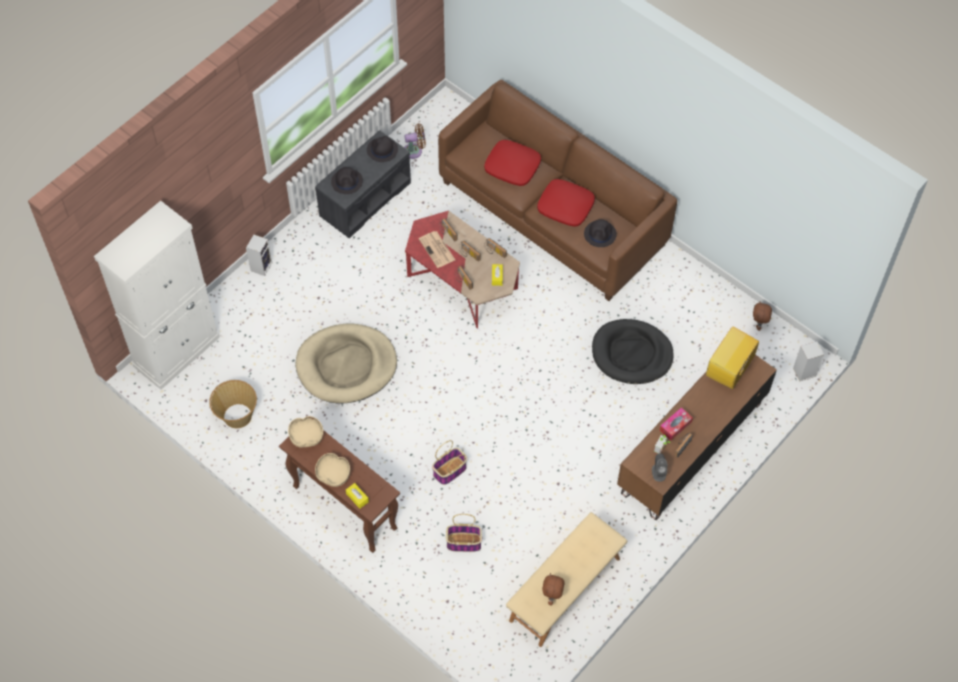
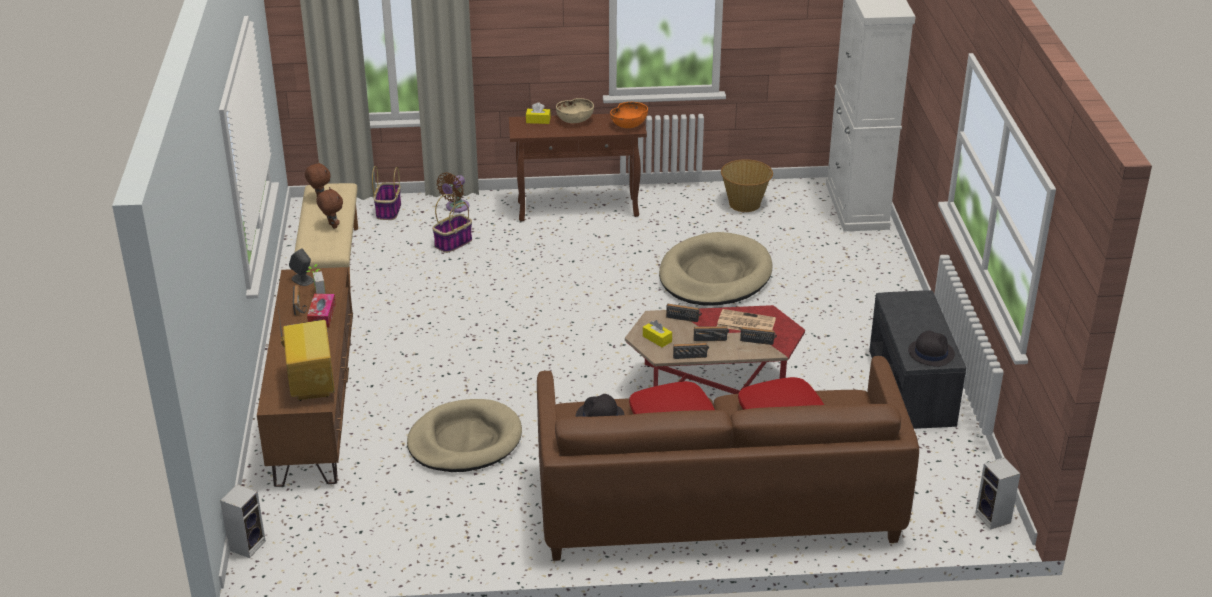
camera: 135 degrees right, 25 degrees down
speaker [246,235,272,276] -> speaker moved to [975,457,1020,530]
beige bowl [288,416,323,448] -> orange bowl [610,102,648,128]
black hat [331,167,363,194] -> none
brown fan [404,123,426,159] -> brown fan moved to [436,172,469,213]
basket [432,440,467,485] -> basket moved to [372,166,401,220]
black dog bed [592,319,674,384] -> beige dog bed [407,399,522,472]
brown plush toy [753,301,772,331] -> brown plush toy moved to [316,187,343,229]

